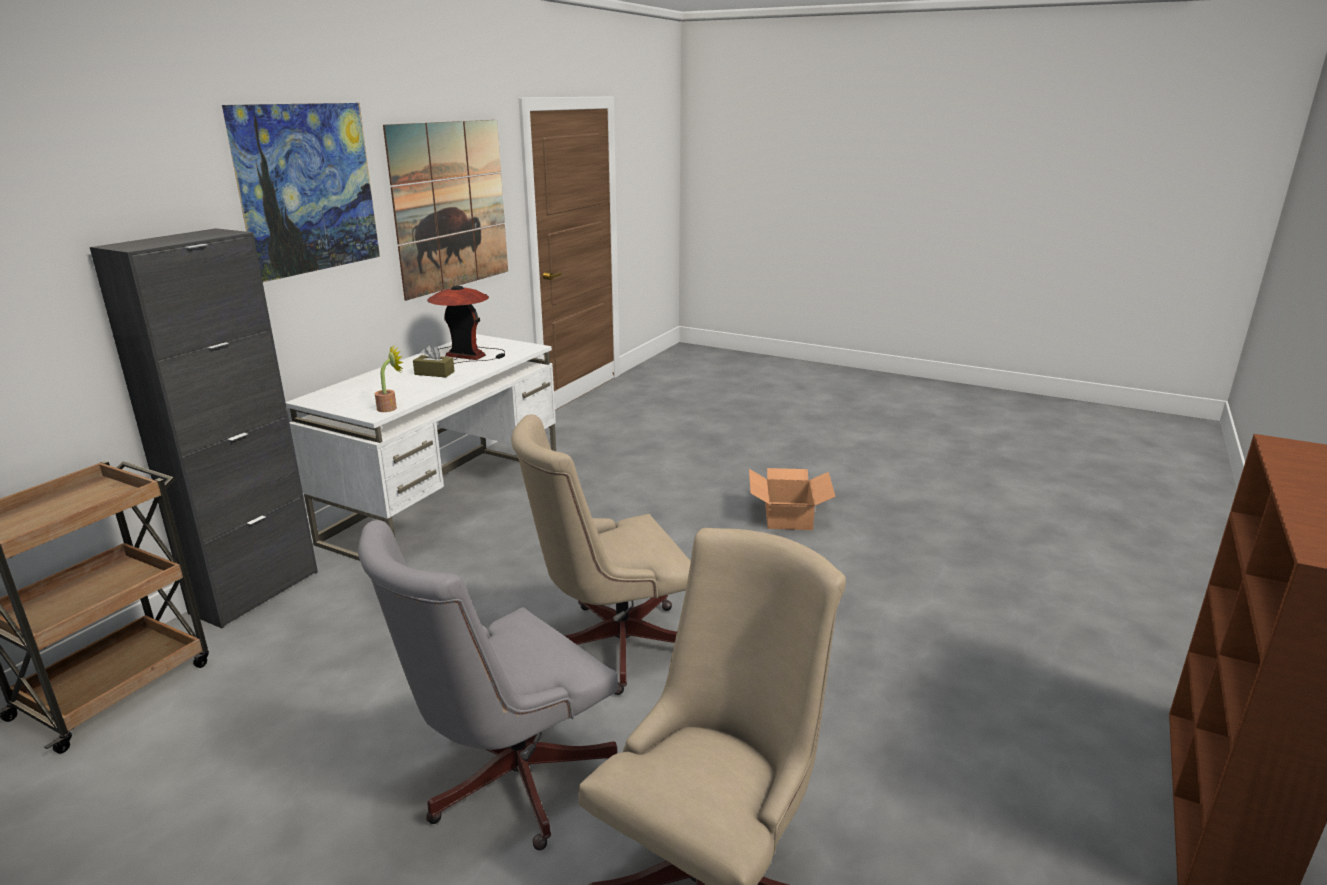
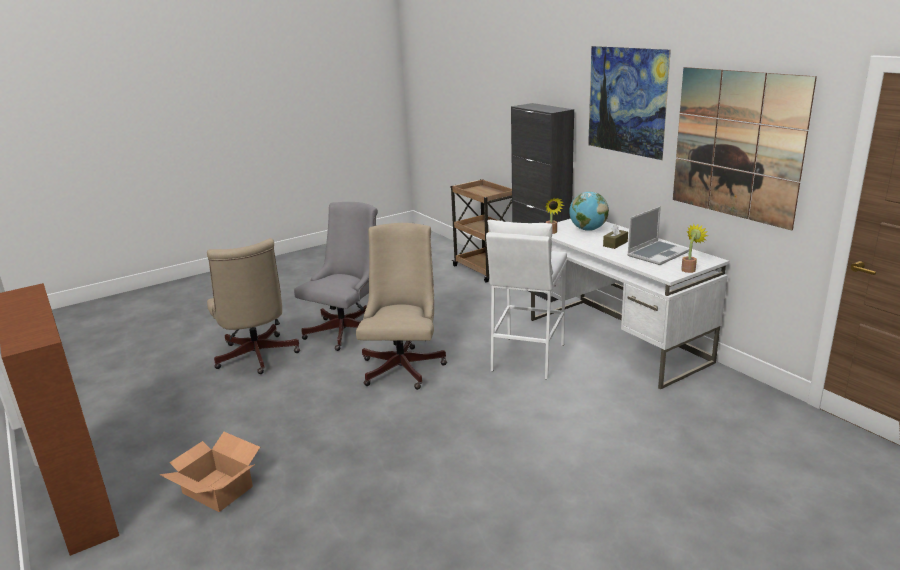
camera: 120 degrees right, 0 degrees up
grey office chair [358,520,618,850] -> grey office chair turned 45 degrees clockwise [294,202,378,351]
table lamp [427,286,505,364] -> laptop [627,206,689,265]
cardboard box [749,468,835,530] -> cardboard box moved to [159,432,260,512]
none -> white stool [486,220,567,379]
none -> globe [569,192,609,231]
none -> potted plant [681,223,708,273]

